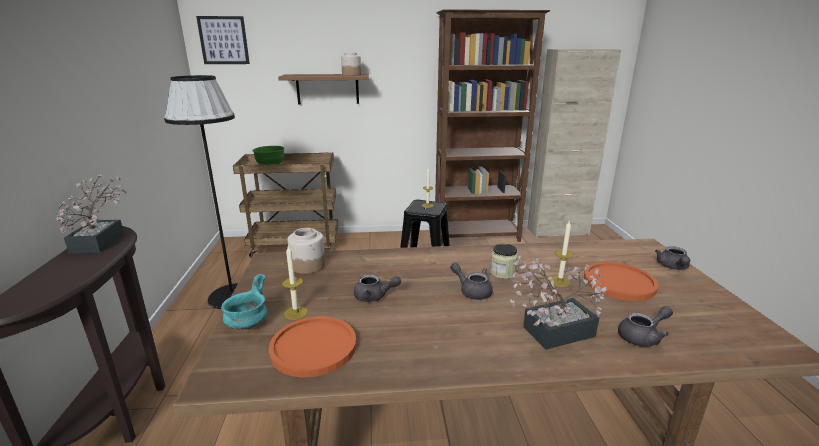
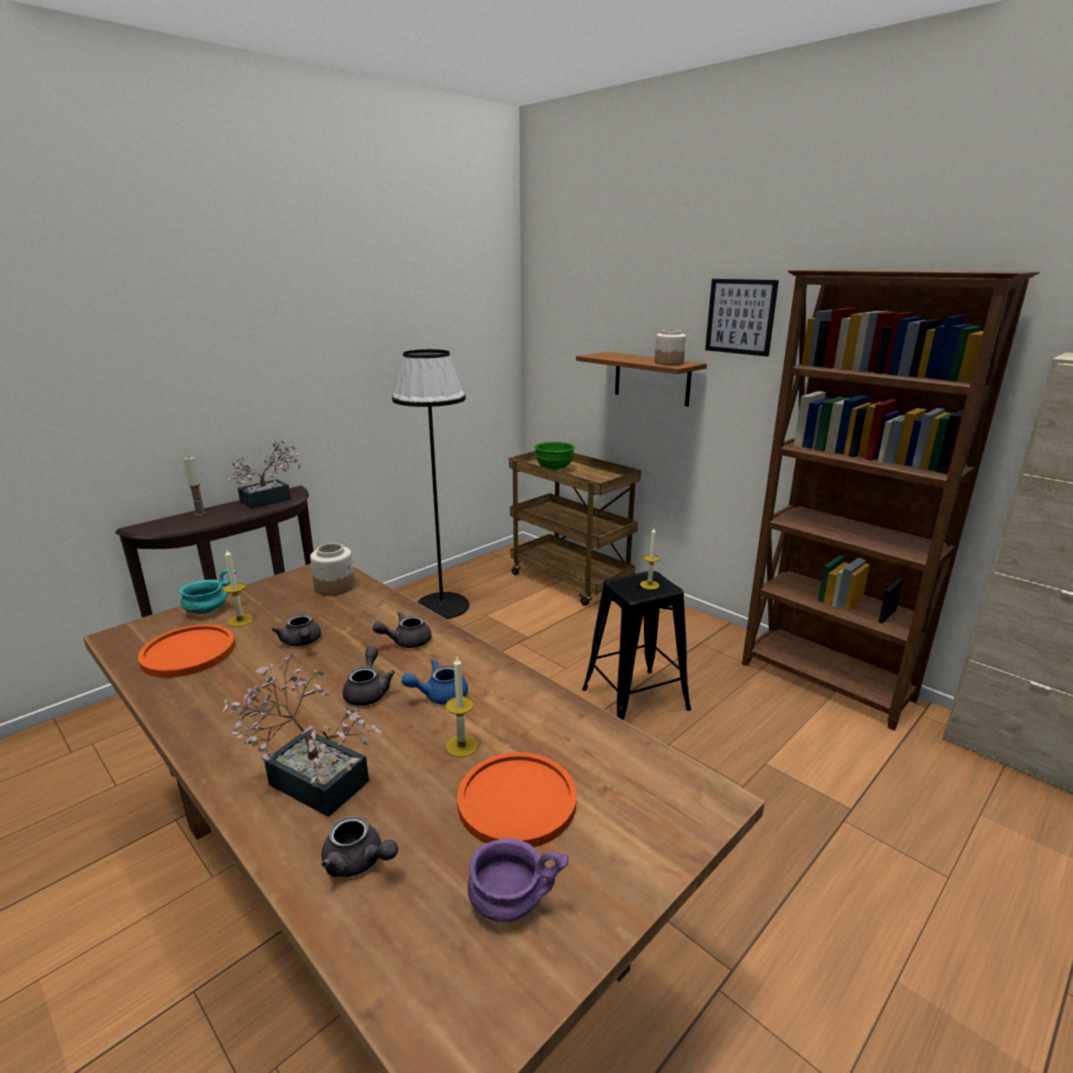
camera: 50 degrees right, 0 degrees up
picture [196,16,250,64] -> picture moved to [705,279,779,357]
jar [490,244,518,279] -> blue teapot [401,659,468,705]
grey teapot [655,246,690,270] -> grey teapot moved to [373,611,432,648]
none -> candle [184,456,206,515]
none -> purple bowl [468,838,569,922]

